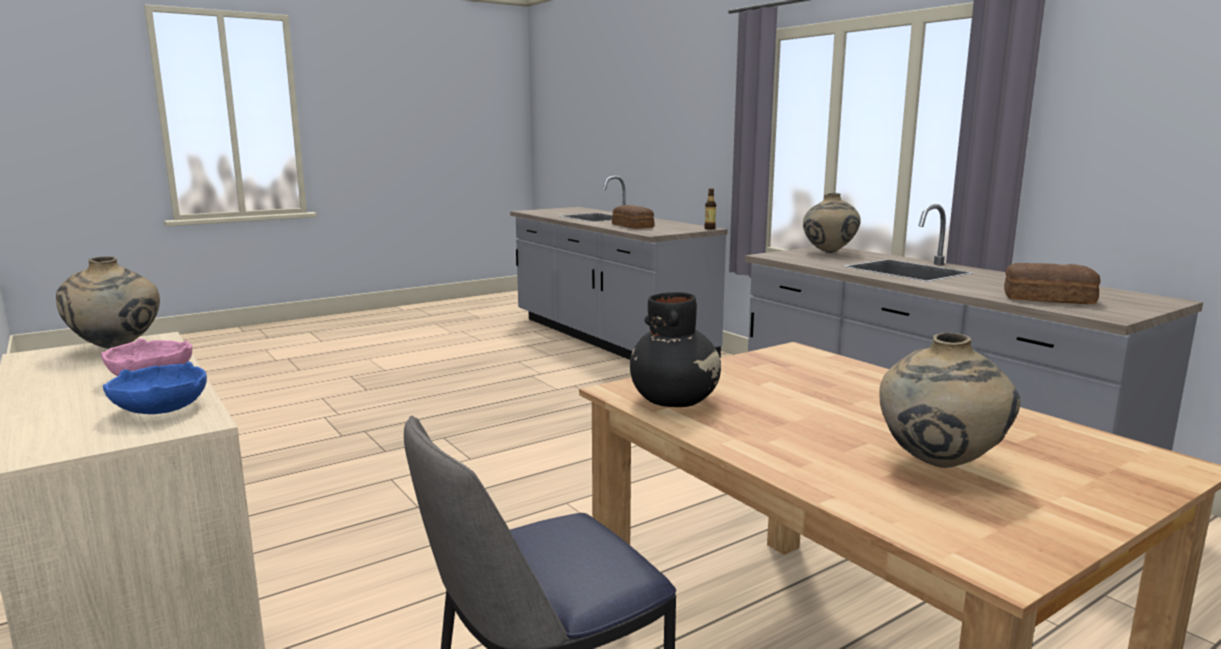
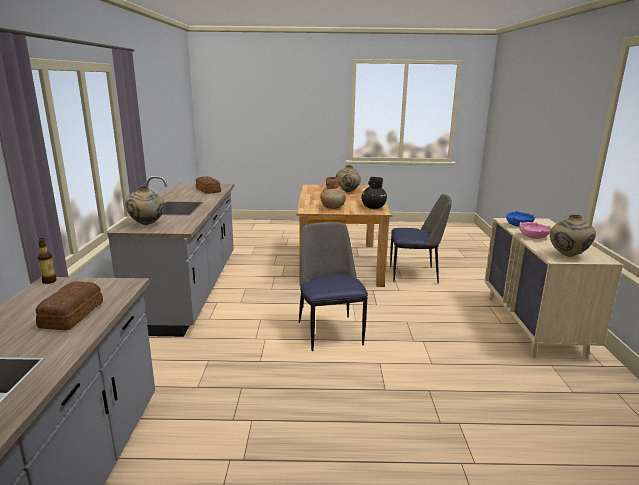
camera: 145 degrees left, 5 degrees up
none -> chair [299,222,368,351]
none -> brown vase [320,177,346,209]

